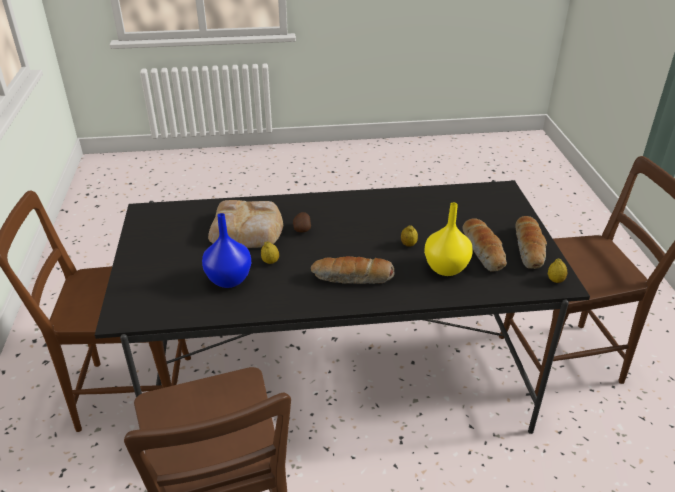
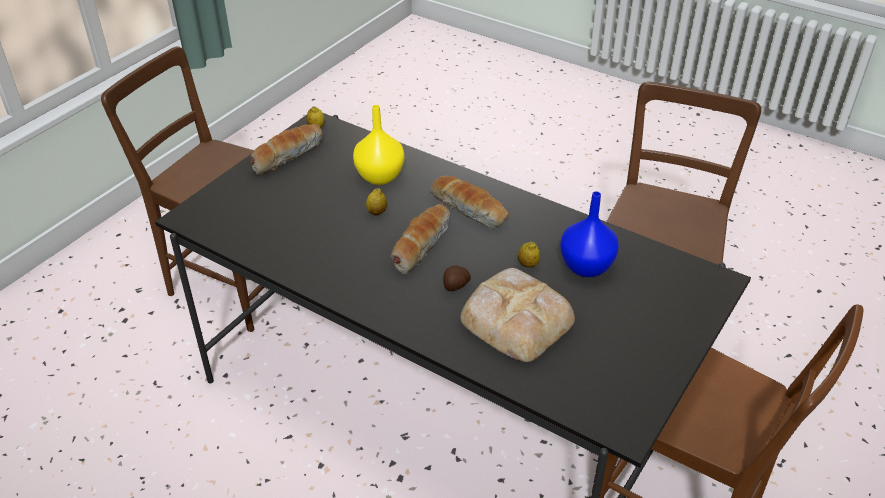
camera: 140 degrees left, 5 degrees up
bread [462,218,507,272] -> bread moved to [391,204,451,274]

